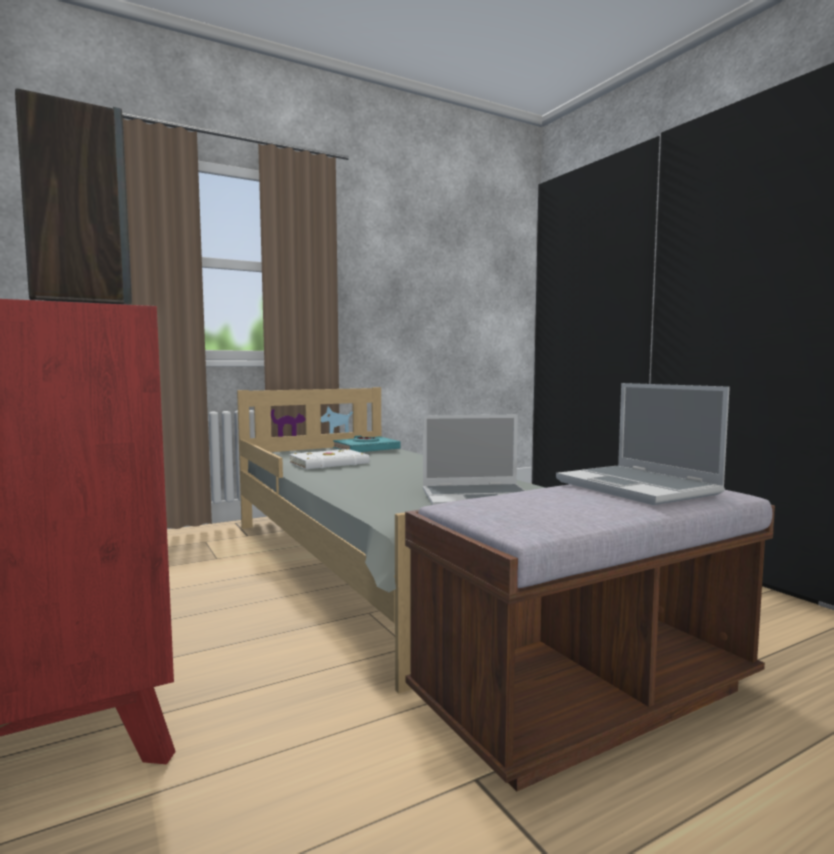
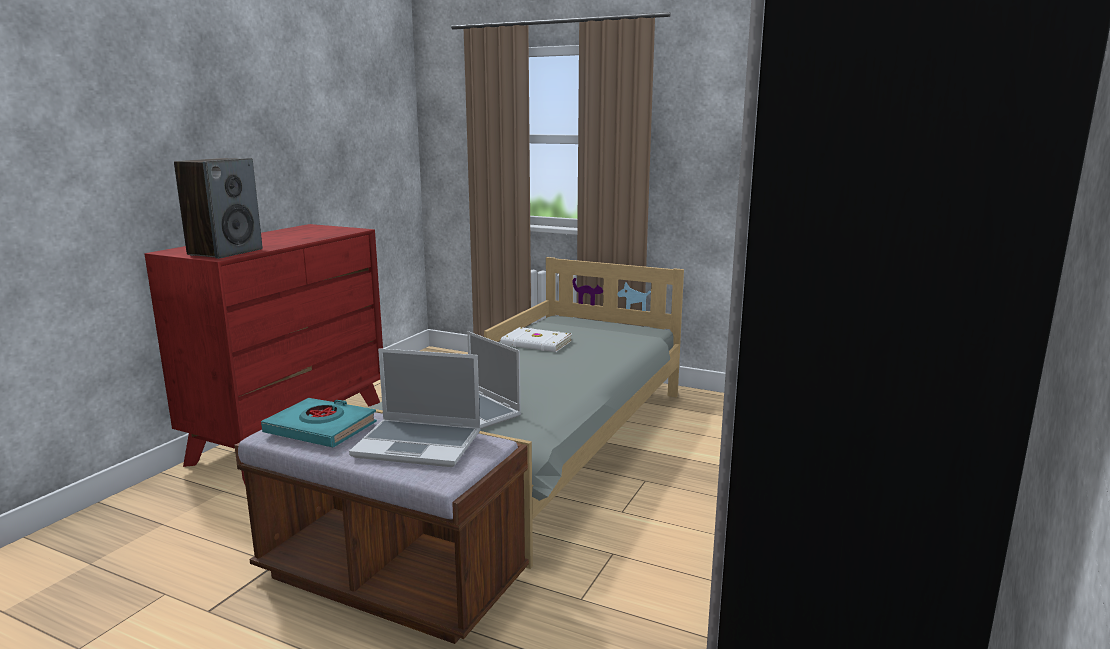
camera: 55 degrees right, 10 degrees up
turquoise book [333,436,400,452] -> turquoise book moved to [261,398,377,447]
laptop [556,383,730,505] -> laptop turned 105 degrees counterclockwise [349,348,481,467]

